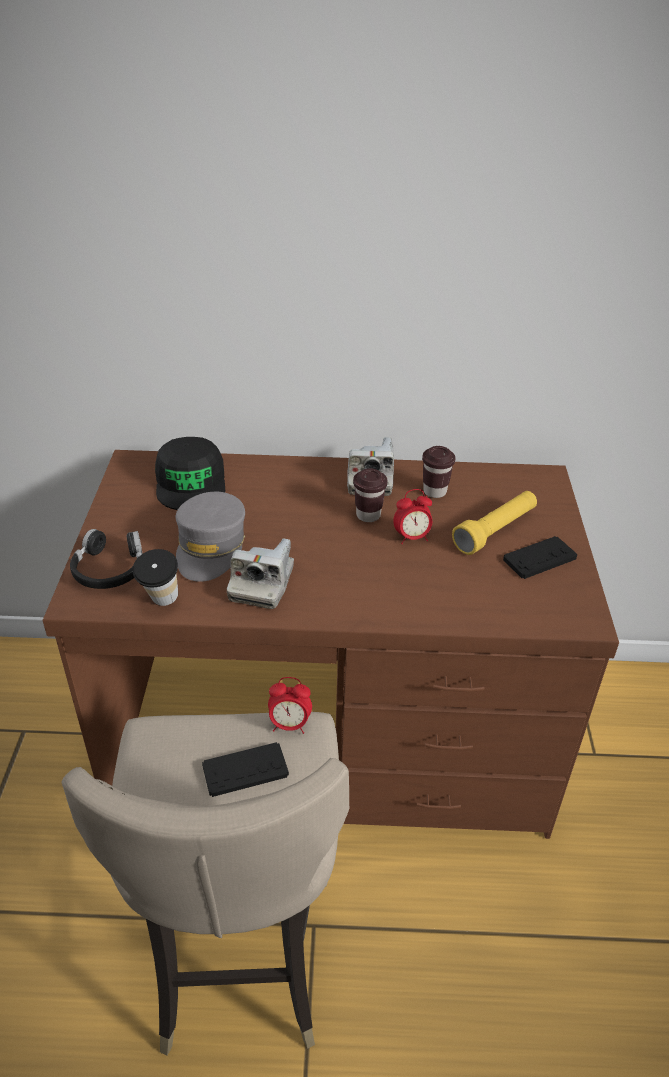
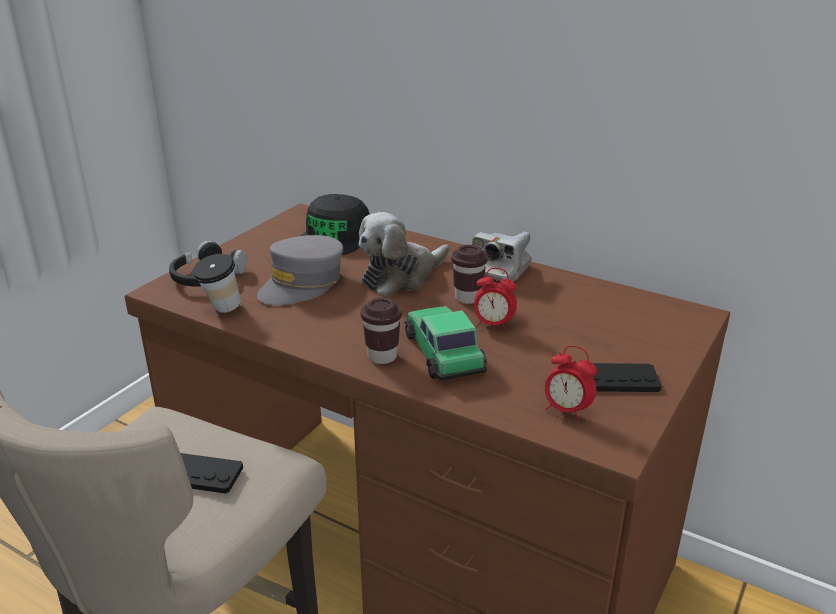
camera: 30 degrees right, 10 degrees down
camera [227,538,294,609] -> none
alarm clock [268,677,312,734] -> alarm clock moved to [545,345,597,422]
brown cup [422,446,456,498] -> brown cup moved to [361,298,402,364]
yellow flashlight [452,491,537,555] -> none
none -> plush toy [359,212,450,296]
none -> toy car [404,306,487,381]

